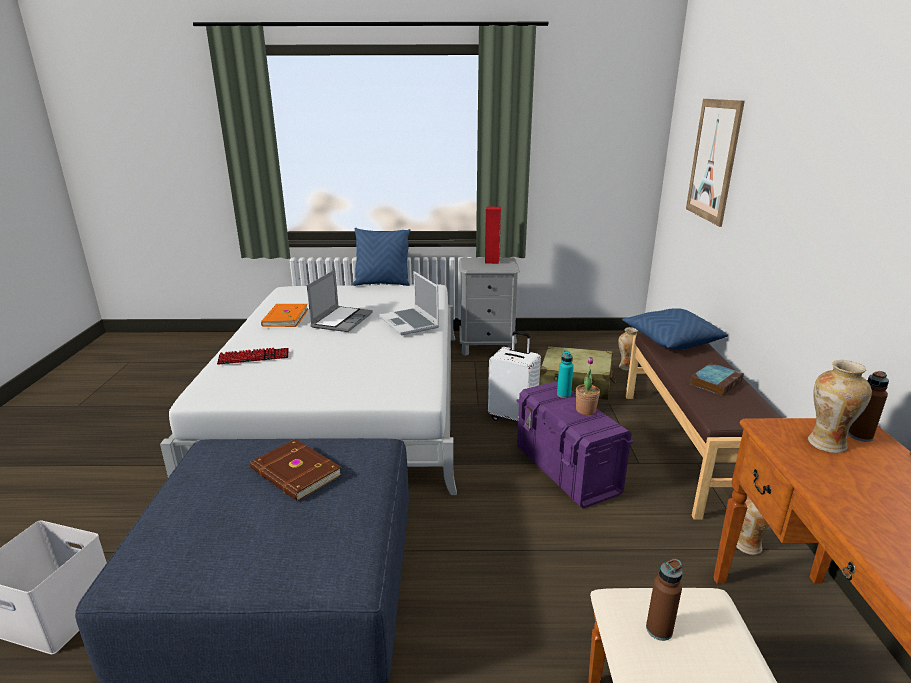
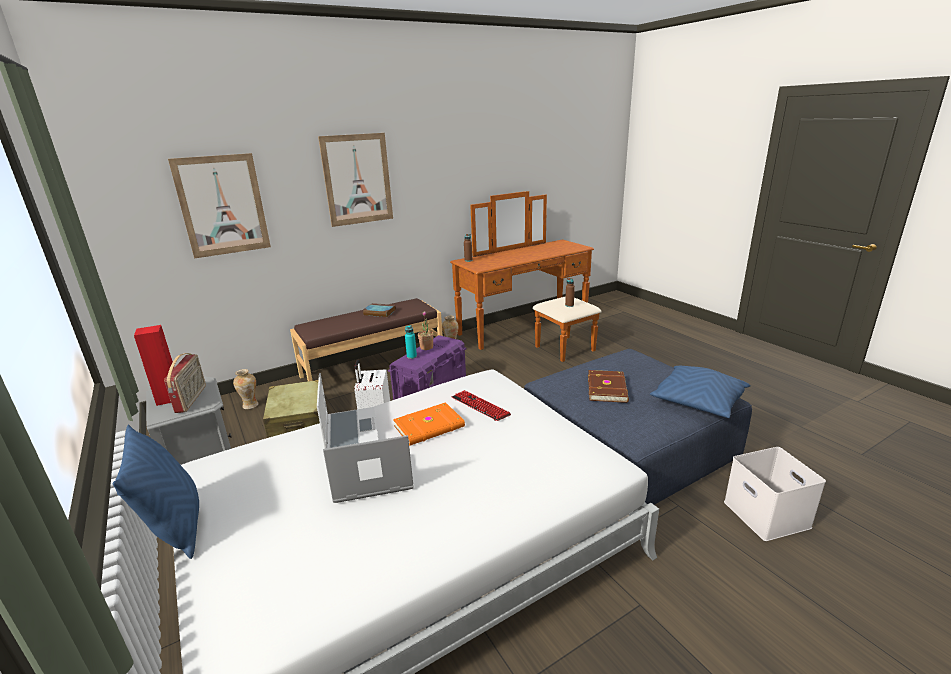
camera: 120 degrees left, 0 degrees up
keyboard [217,348,289,365] -> keyboard moved to [452,390,511,421]
orange book [261,304,309,327] -> orange book moved to [393,402,465,446]
laptop [379,271,439,335] -> laptop turned 45 degrees counterclockwise [317,373,378,449]
blue pillow [622,308,728,349] -> blue pillow moved to [650,366,751,418]
vase [808,360,872,453] -> none
none -> radio [164,353,206,413]
none -> picture [318,133,393,227]

